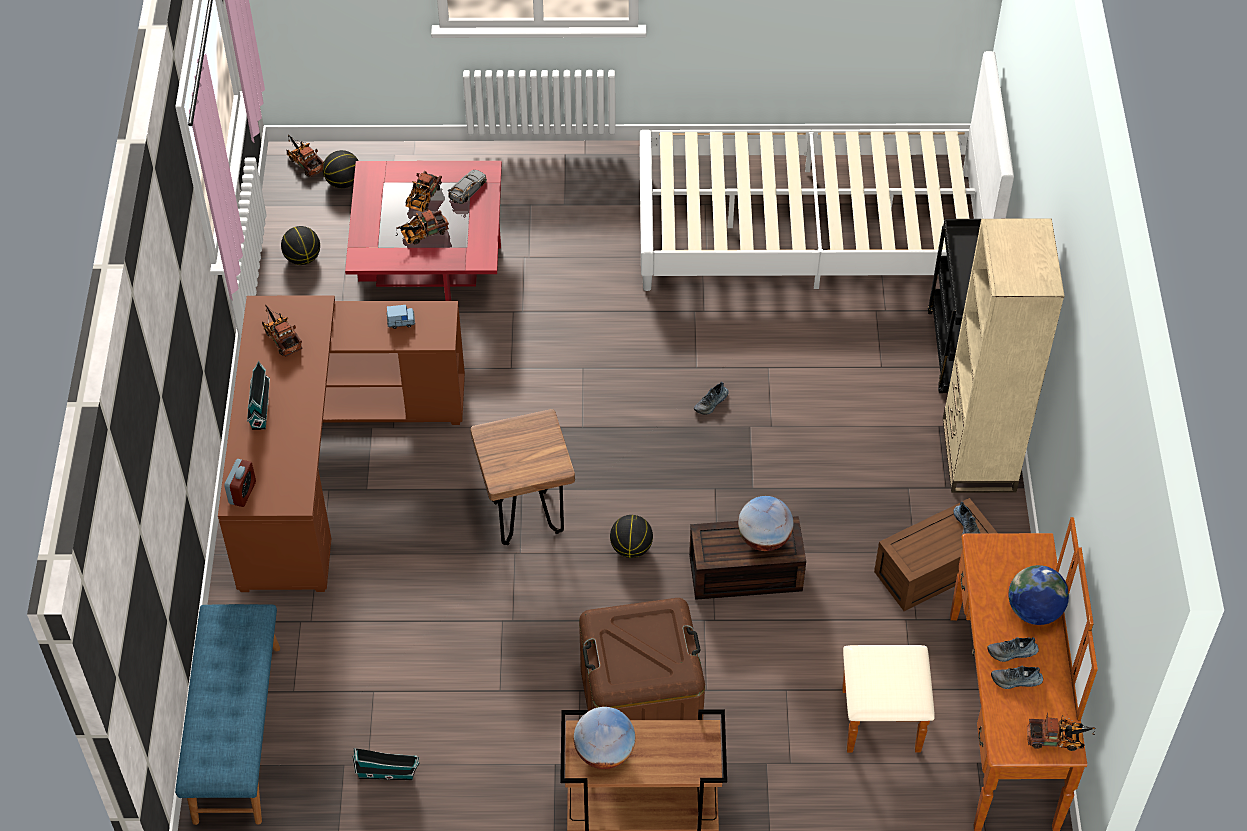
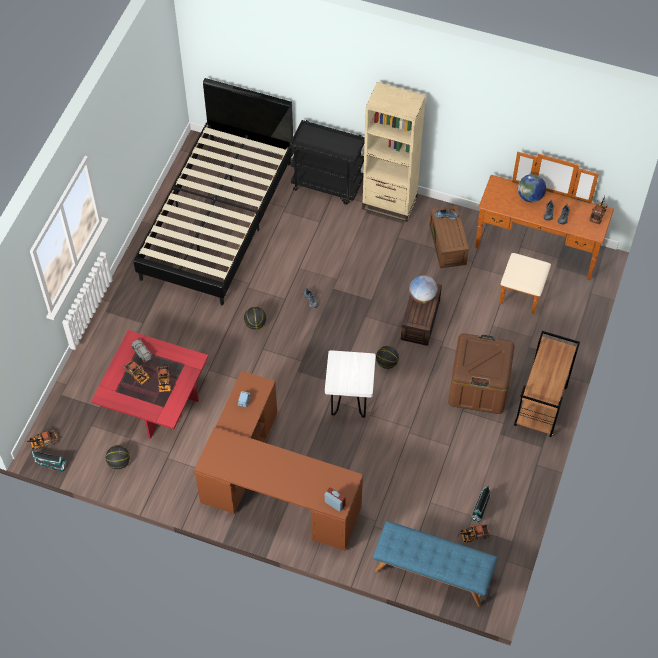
camera: 70 degrees left, 5 degrees up
toy house [247,361,270,430] -> toy house moved to [32,451,66,472]
toy truck [262,304,302,357] -> toy truck moved to [457,523,490,543]
basketball [323,150,359,188] -> basketball moved to [244,307,266,329]
brown stool [471,409,575,545] -> white stool [325,350,376,418]
globe [574,707,635,769] -> none
white bed [640,51,1014,291] -> black bed [133,78,294,306]

